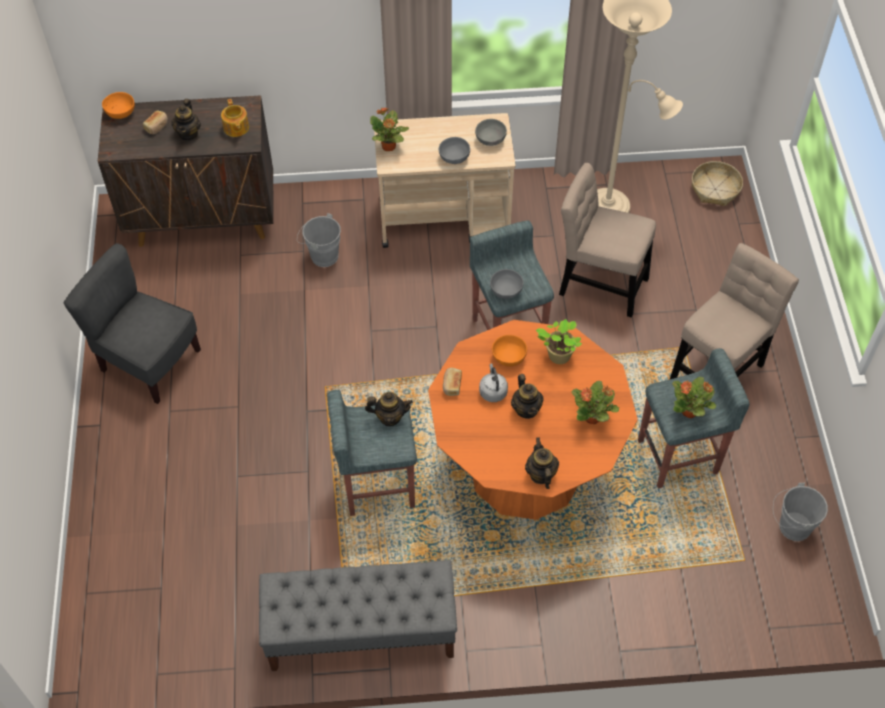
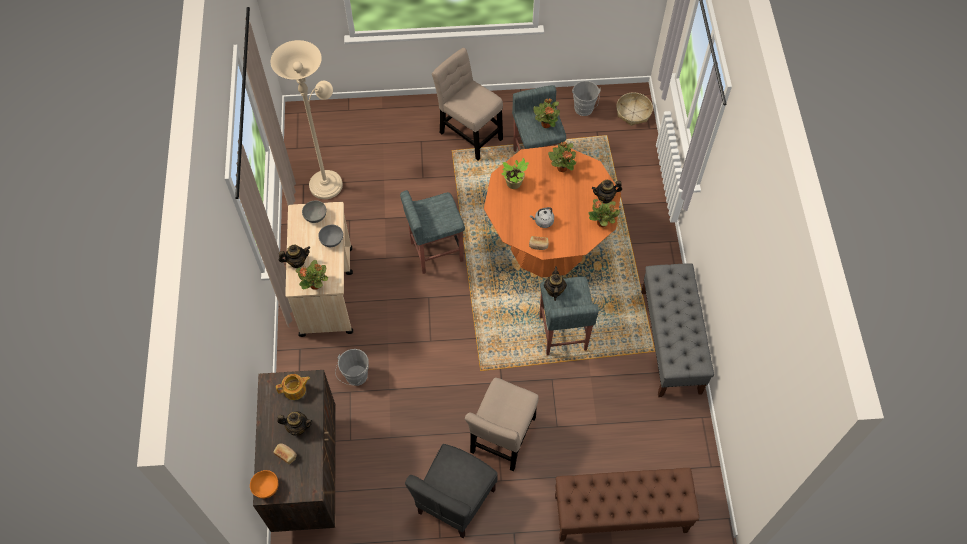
camera: 90 degrees left, 5 degrees up
grey bowl [490,269,523,299] -> none
orange bowl [492,335,527,366] -> none
teapot [511,374,544,419] -> teapot moved to [279,245,310,268]
beige chair [559,163,656,318] -> beige chair moved to [465,378,539,471]
basket [692,161,743,206] -> basket moved to [616,92,653,126]
none -> brown bench [555,468,700,542]
none -> potted plant [589,199,620,227]

